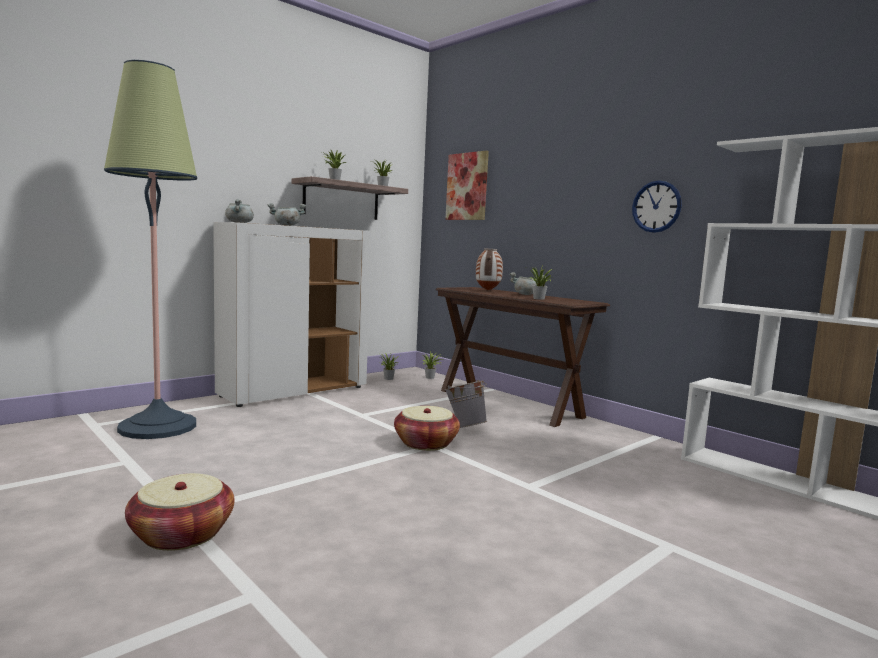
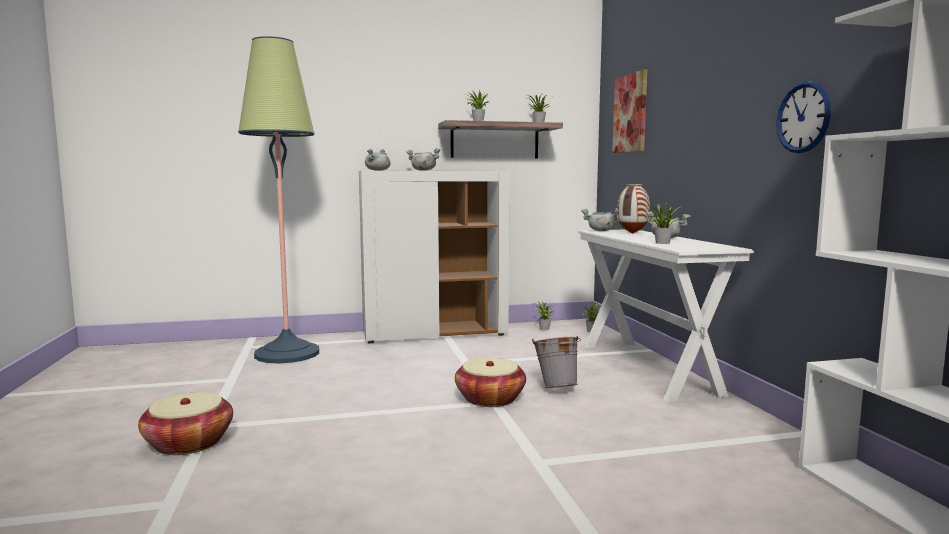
camera: 30 degrees right, 0 degrees up
brown console table [435,287,610,427] -> white console table [578,230,754,402]
none -> grey cooking pot [582,208,618,231]

